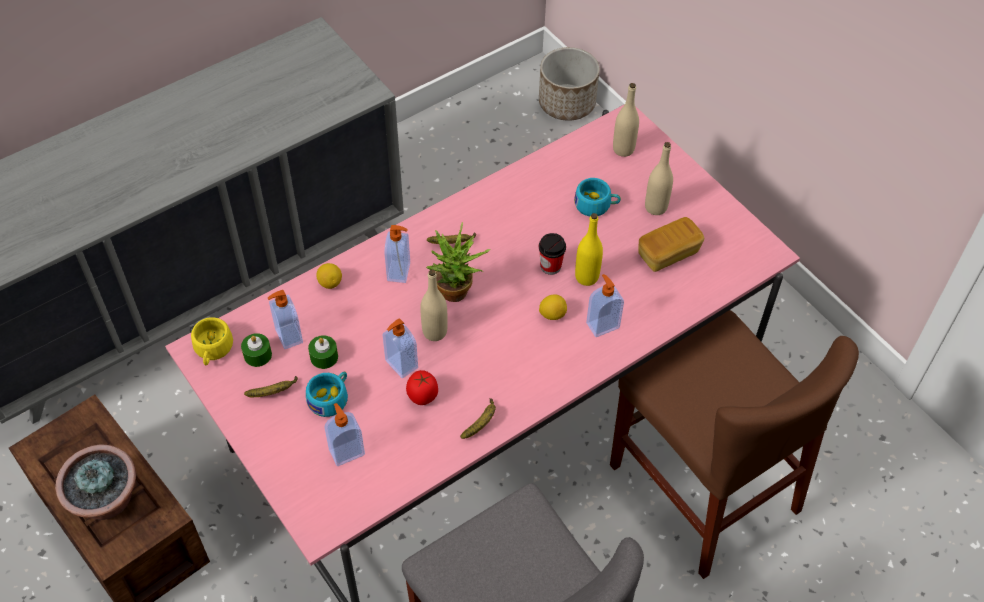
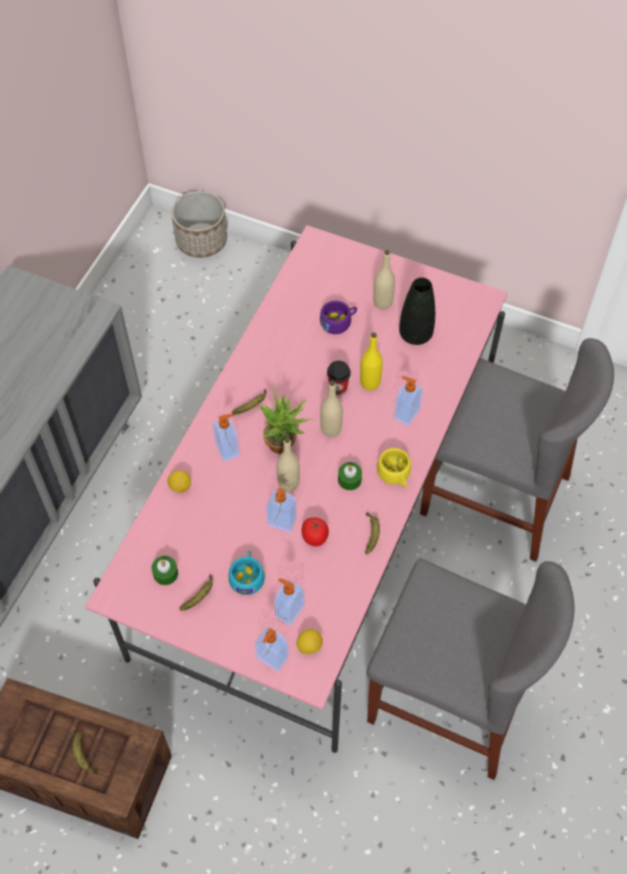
camera: 30 degrees left, 5 degrees up
potted plant [55,445,136,520] -> banana [73,732,97,774]
yellow cup [191,317,233,365] -> yellow cup moved to [377,448,411,488]
soap dispenser [268,290,303,349] -> soap dispenser moved to [255,627,289,672]
green candle [308,335,338,369] -> green candle moved to [338,462,362,490]
lemon [539,294,567,320] -> lemon moved to [297,629,323,654]
turquoise cup [574,178,621,216] -> purple cup [320,300,357,334]
brown chair [610,310,859,579] -> grey chair [420,338,614,562]
beige bottle [613,83,639,157] -> beige bottle moved to [320,380,343,437]
bread [638,217,704,272] -> black vase [399,278,435,345]

